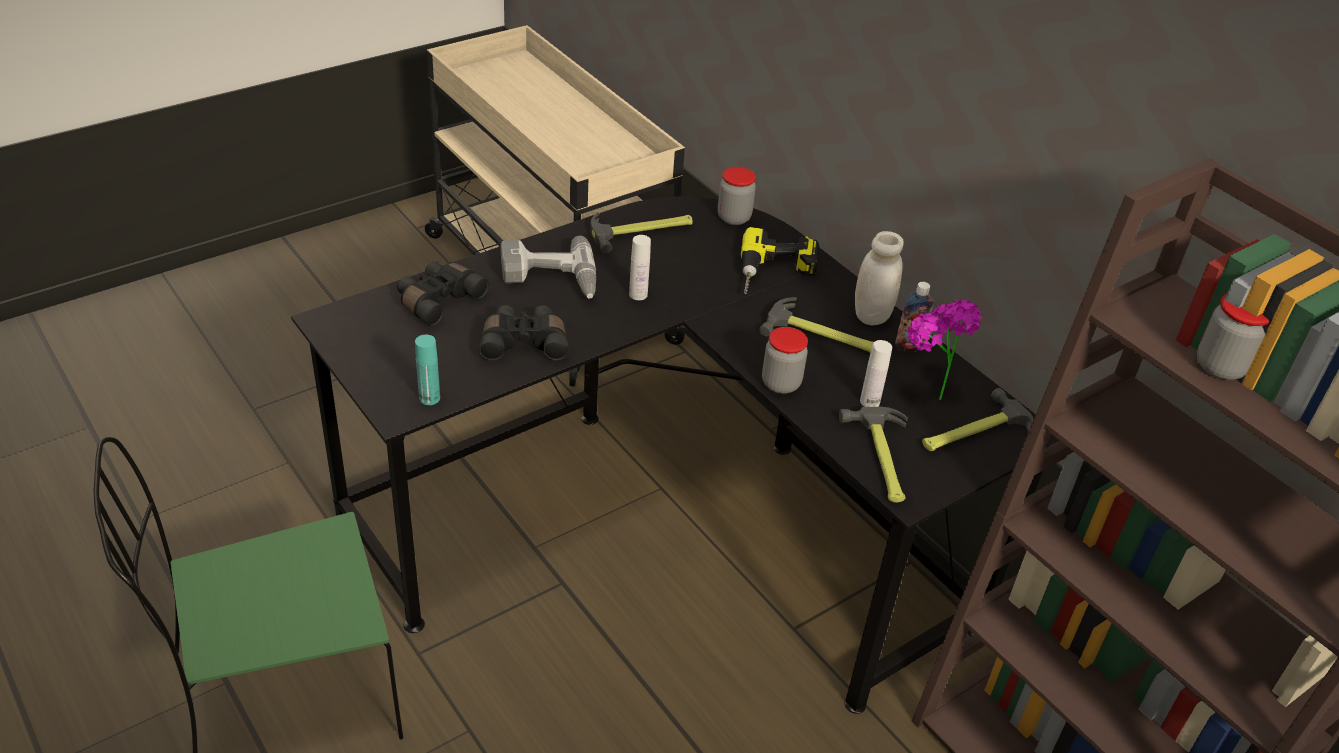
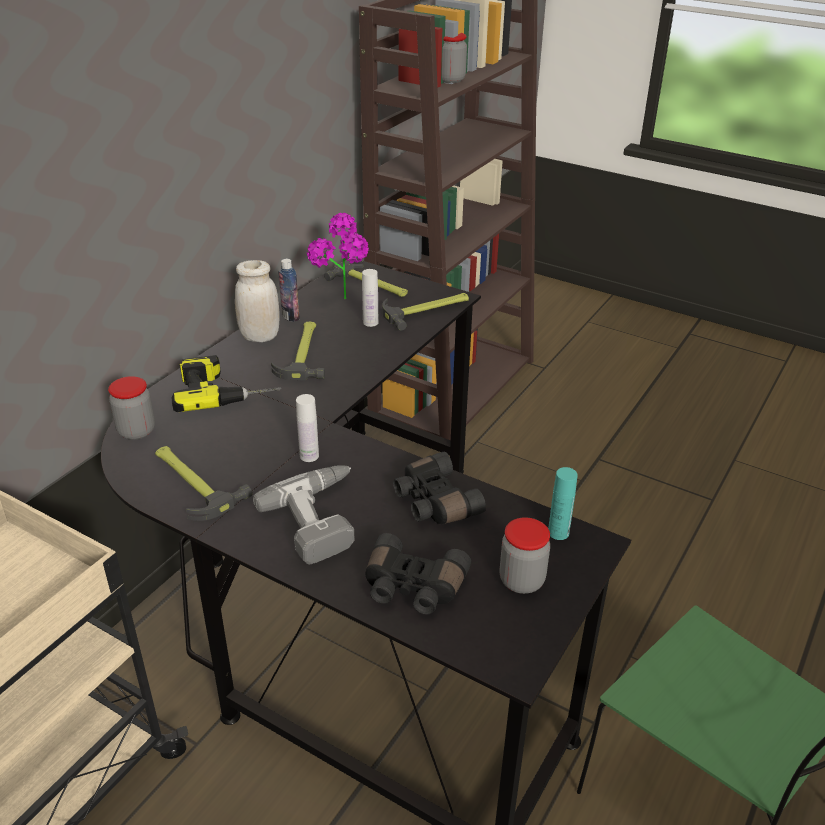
camera: 110 degrees left, 5 degrees down
jar [762,327,808,394] -> jar moved to [499,517,550,594]

